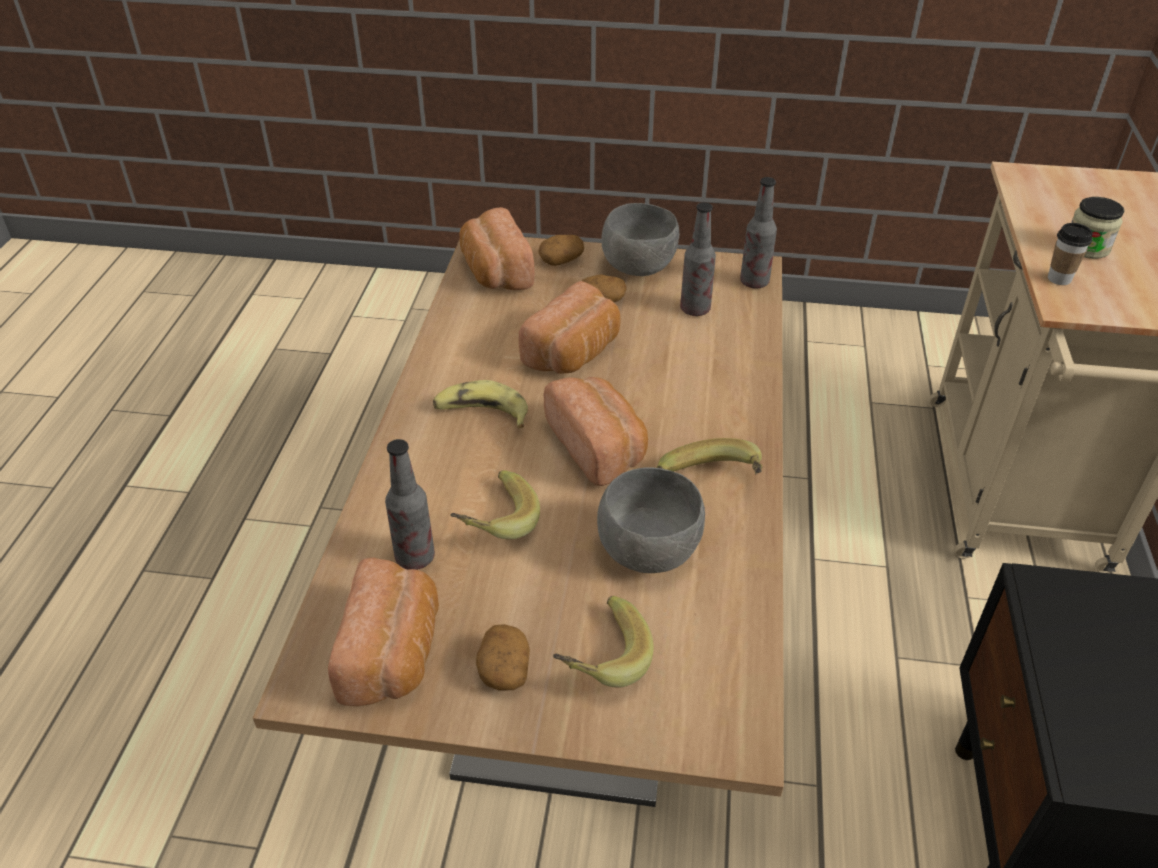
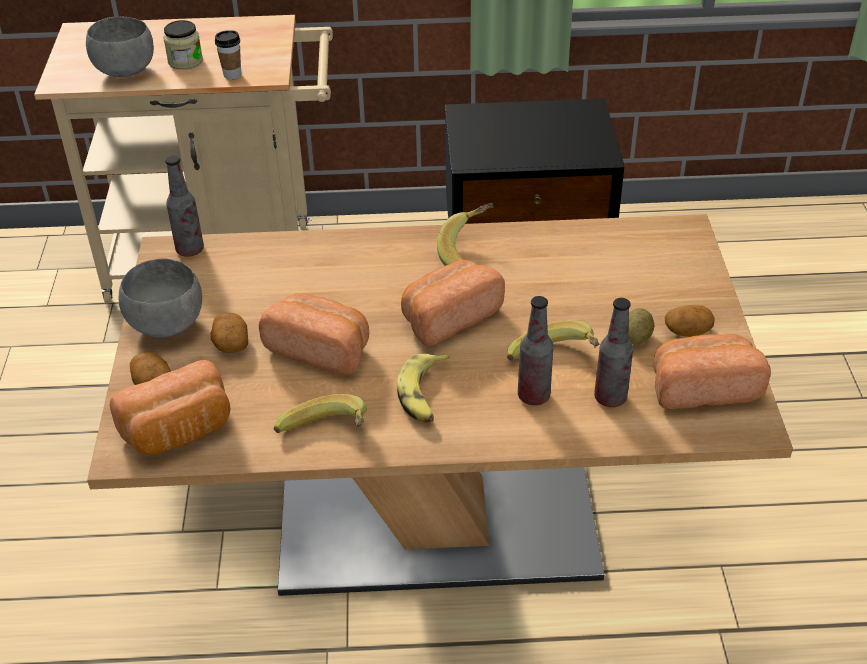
camera: 100 degrees left, 0 degrees up
banana [553,596,654,688] -> banana moved to [274,394,367,433]
grey bowl [597,467,705,573] -> grey bowl moved to [86,16,154,77]
bottle [680,202,716,316] -> bottle moved to [518,296,553,405]
none -> potato [628,308,654,344]

